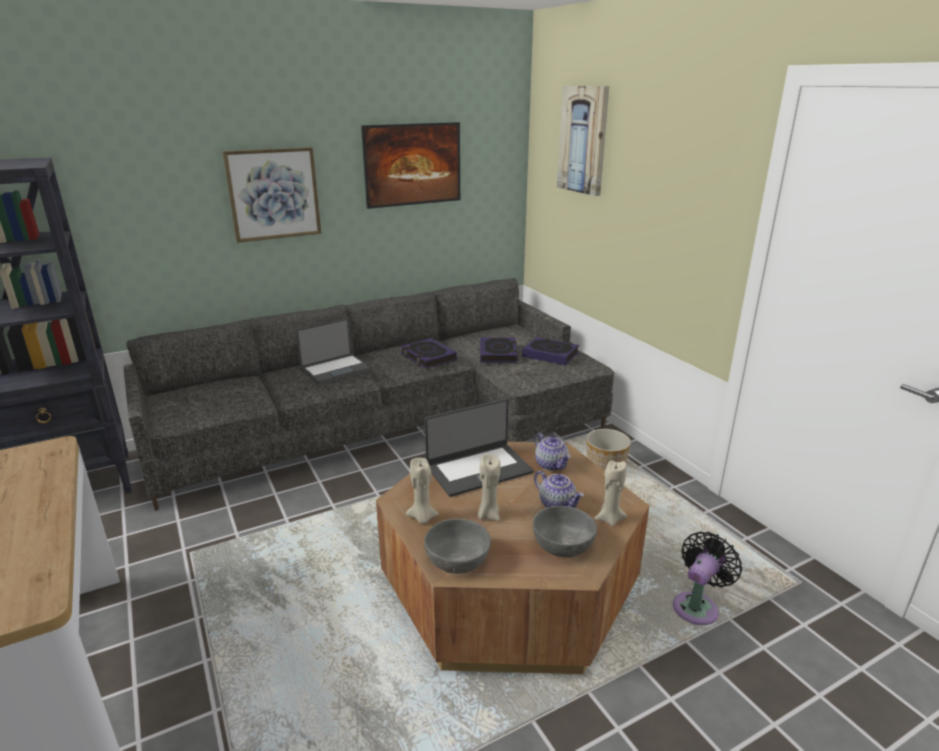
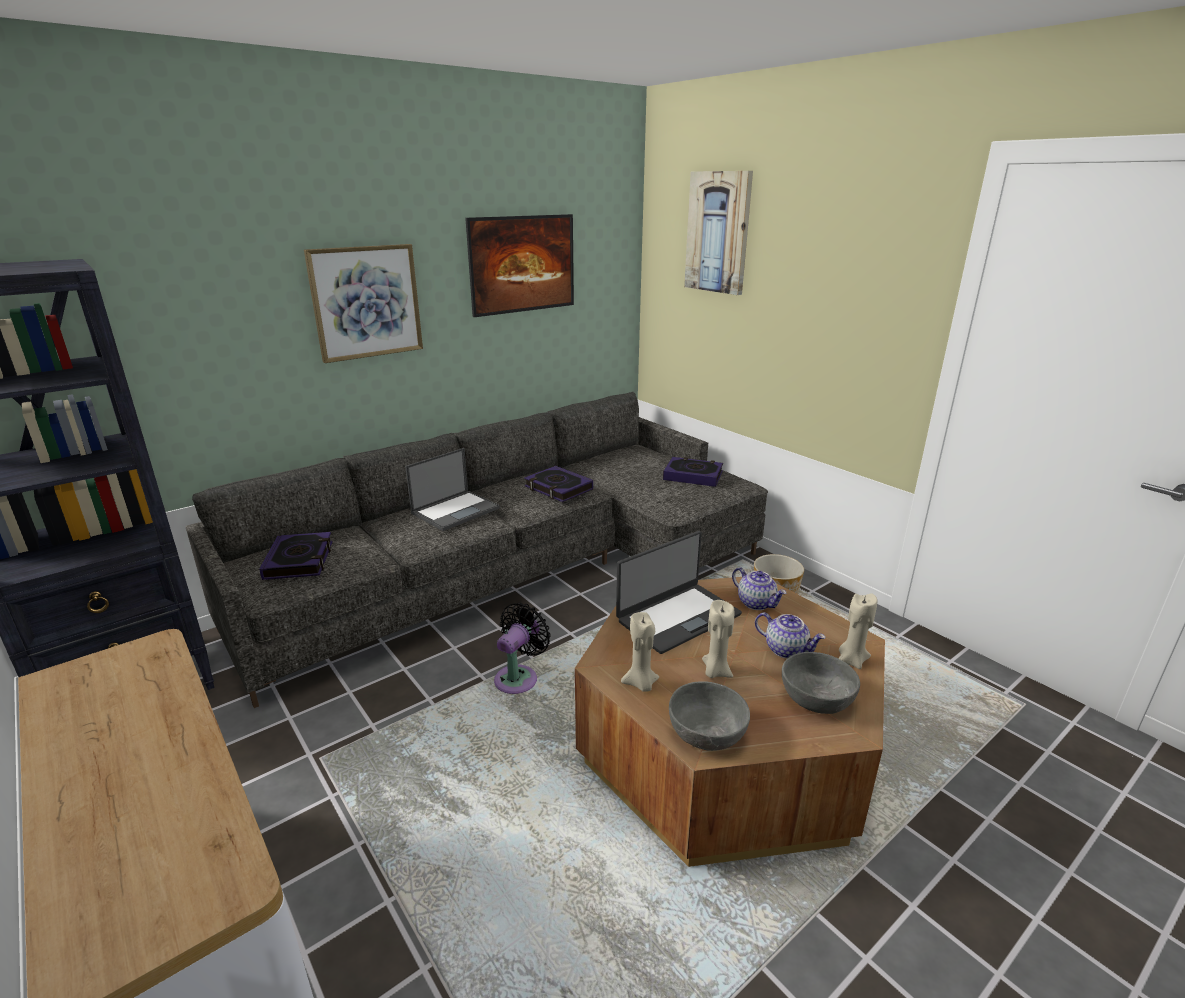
camera: 10 degrees left, 0 degrees up
book [480,337,518,363] -> book moved to [259,532,333,580]
black fan [673,532,742,625] -> black fan moved to [494,602,551,694]

